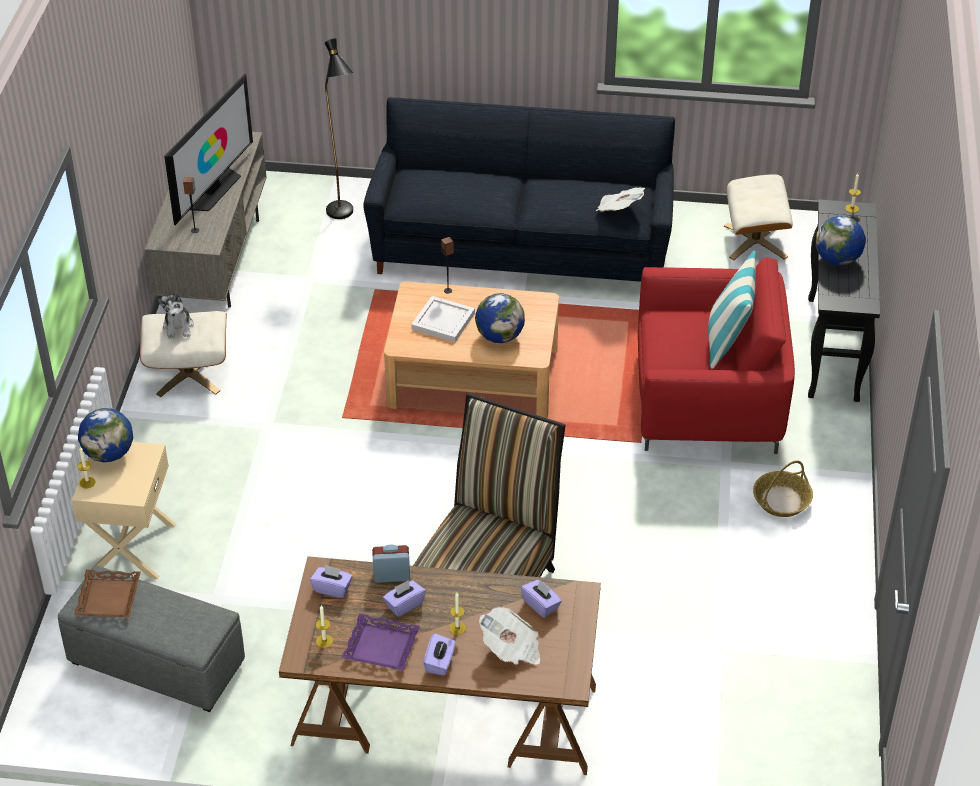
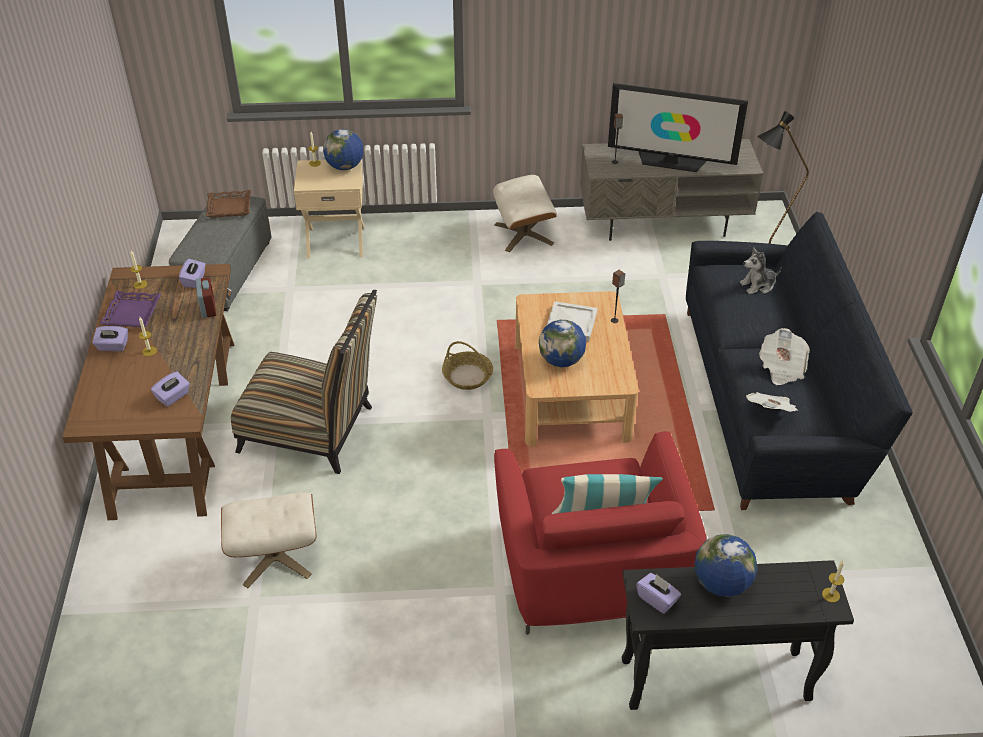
camera: 80 degrees right, 0 degrees up
plush toy [158,293,194,339] -> plush toy moved to [740,247,782,294]
purple tissue box [383,580,426,617] -> purple tissue box moved to [636,573,681,614]
newspaper [479,607,540,665] -> newspaper moved to [759,328,810,385]
beige ottoman [724,174,793,260] -> beige ottoman moved to [221,492,317,588]
basket [753,460,813,517] -> basket moved to [442,341,493,390]

